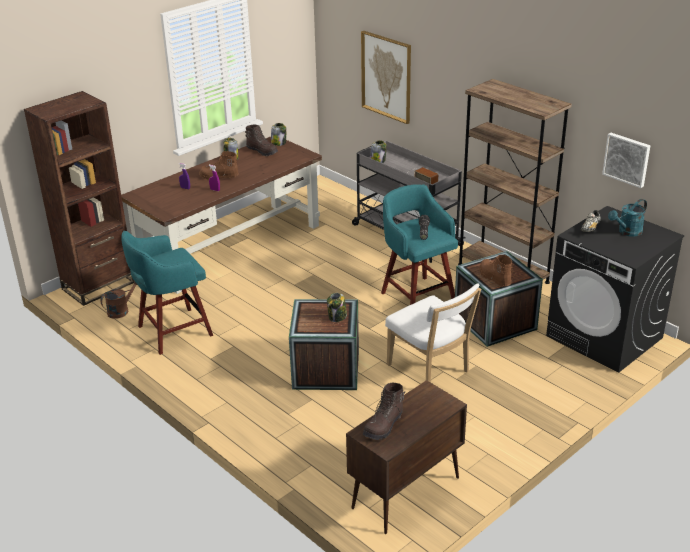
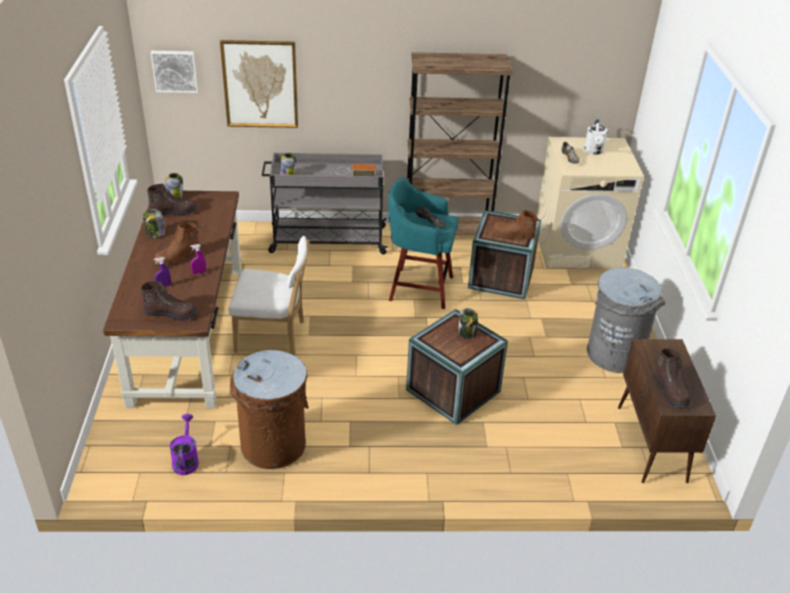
camera: 50 degrees left, 5 degrees up
brown bookcase [24,91,134,306] -> none
brown watering can [100,281,137,319] -> purple watering can [170,414,199,475]
turquoise stool [121,231,213,355] -> brown trash can [229,350,309,469]
white chair [385,283,481,383] -> white chair moved to [229,236,310,356]
black washing machine [546,206,684,373] -> beige washing machine [537,137,644,269]
picture [602,133,650,188] -> picture moved to [151,51,198,93]
turquoise watering can [608,199,647,237] -> white watering can [584,119,608,155]
none -> brown boot [141,281,197,321]
none -> grey trash can [587,268,665,373]

